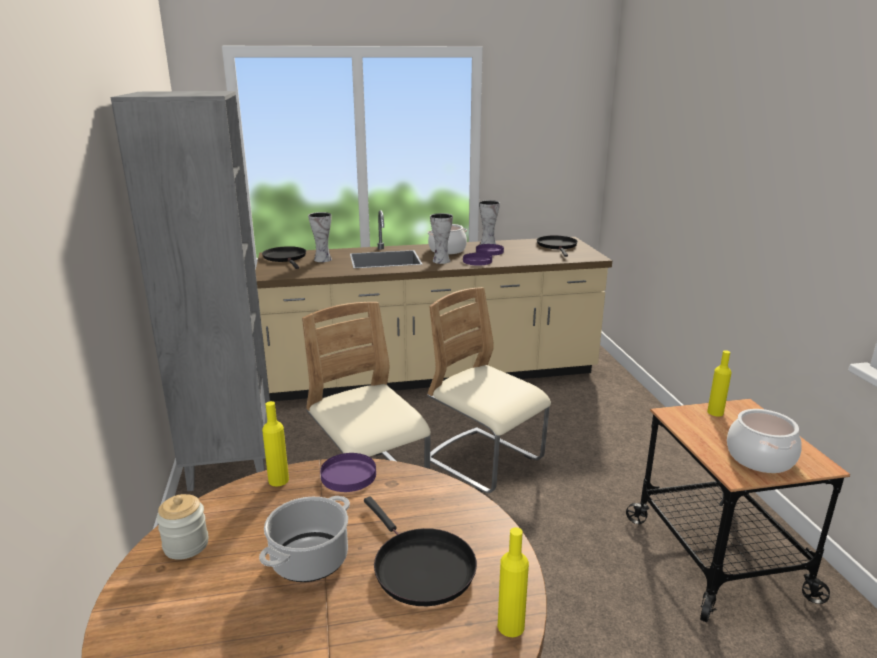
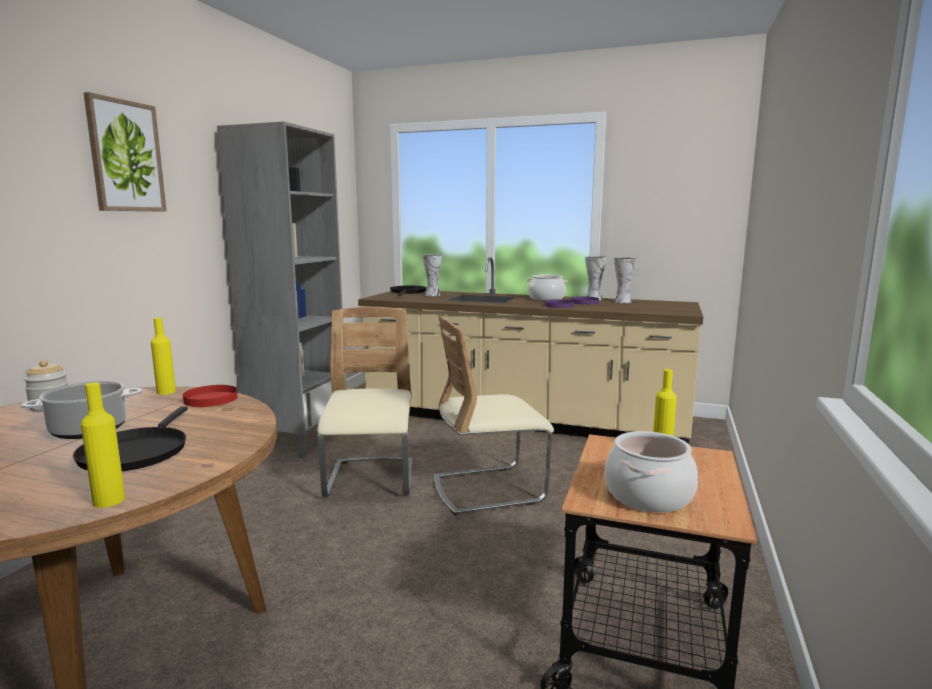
camera: 30 degrees right, 10 degrees down
purple plate [320,453,376,492] -> red plate [183,385,238,407]
beige chair [427,287,551,493] -> beige chair turned 90 degrees counterclockwise [434,316,554,515]
vase [430,213,453,264] -> vase moved to [614,257,637,303]
black frying pan [537,235,578,257] -> none
none -> picture [84,92,167,212]

